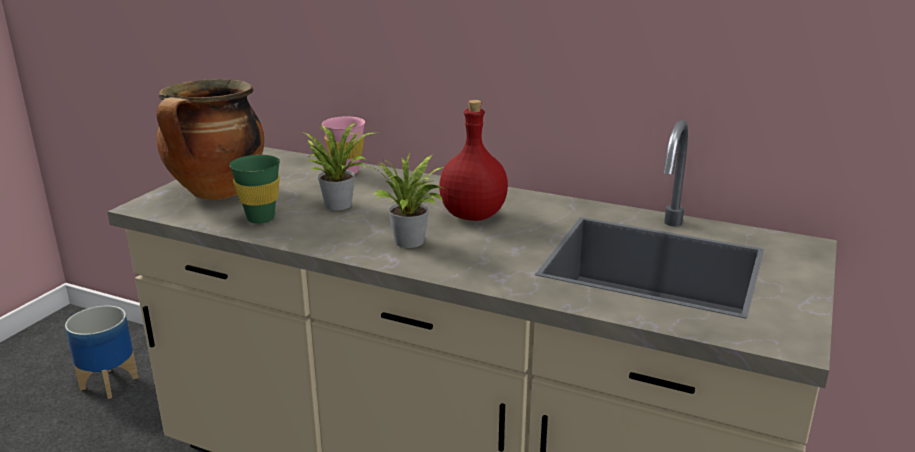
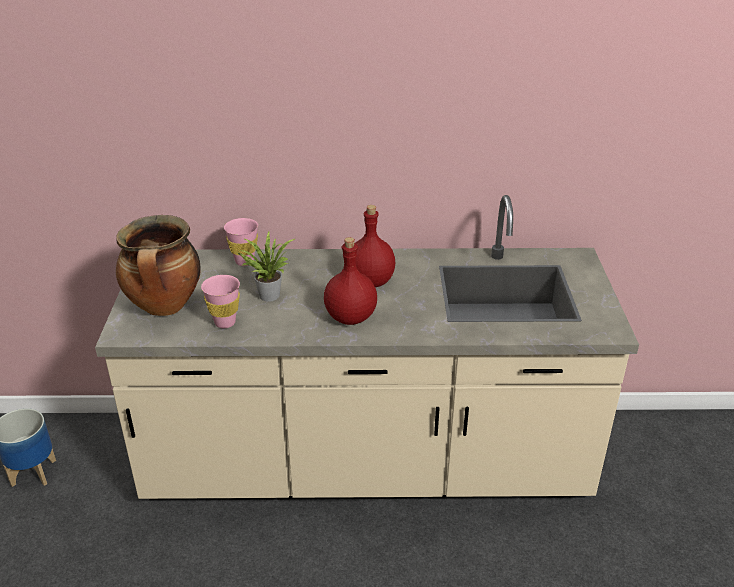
camera: 25 degrees left, 10 degrees up
green cup [229,155,280,223] -> pink cup [201,275,240,328]
potted plant [363,153,445,248] -> red bottle [324,237,377,325]

